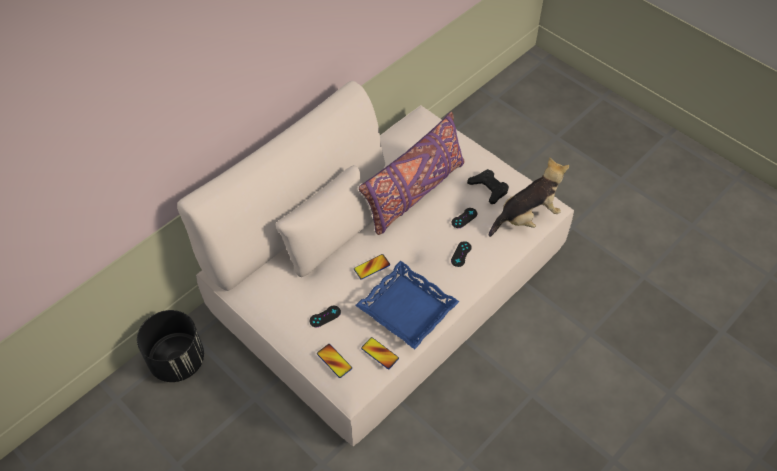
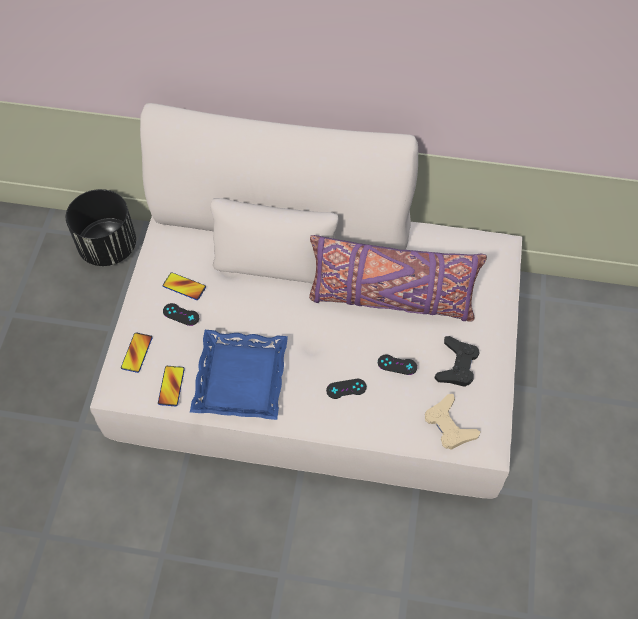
camera: 55 degrees right, 5 degrees up
phone [354,254,390,280] -> phone moved to [163,272,206,300]
plush toy [489,157,569,237] -> beige game controller [425,394,481,450]

